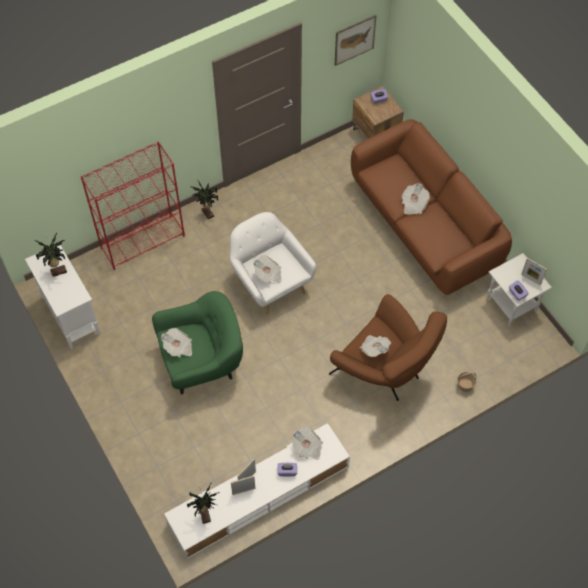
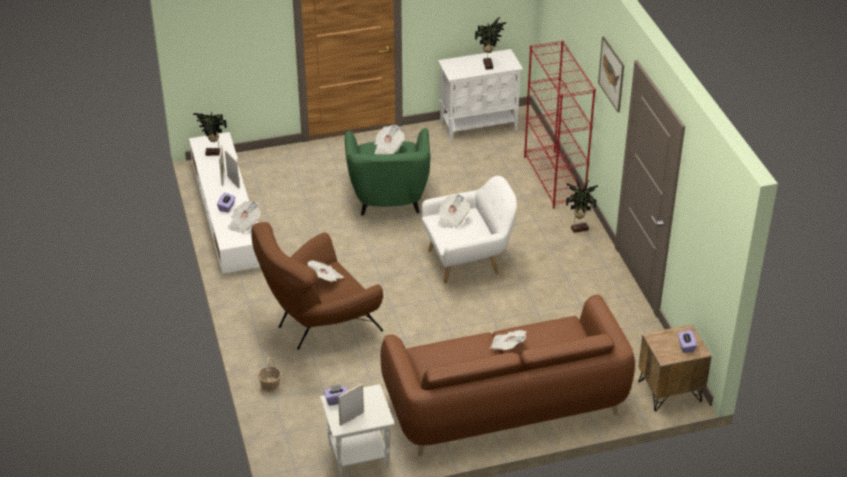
camera: 105 degrees right, 20 degrees down
picture [335,15,376,66] -> picture moved to [598,36,624,112]

